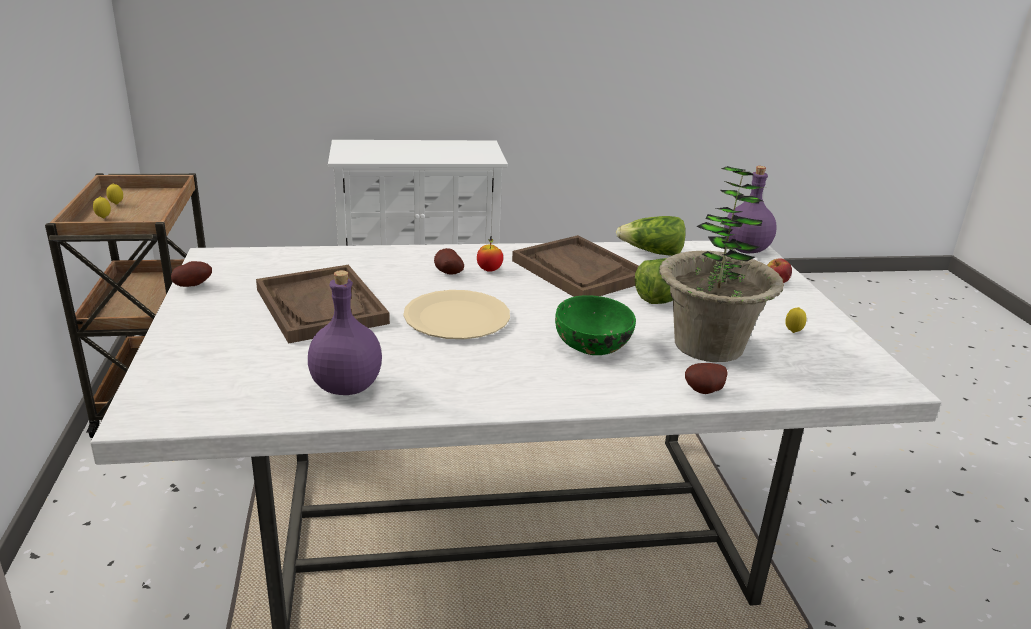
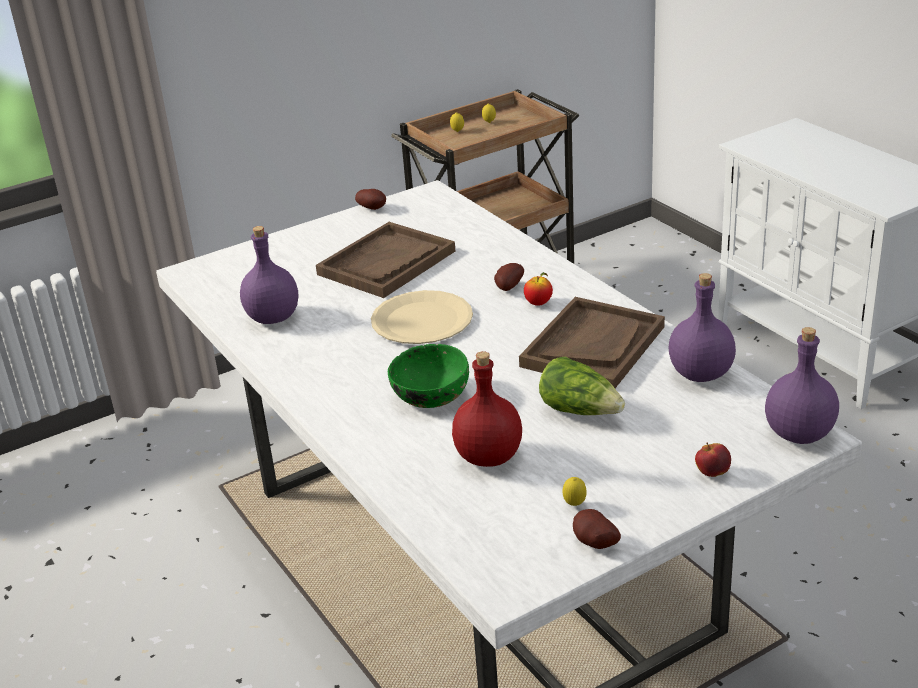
camera: 70 degrees right, 5 degrees up
lettuce [616,216,686,256] -> purple bottle [669,273,736,382]
potted plant [659,166,784,362] -> red bottle [452,351,522,467]
potato [685,363,728,394] -> potato moved to [573,509,621,549]

